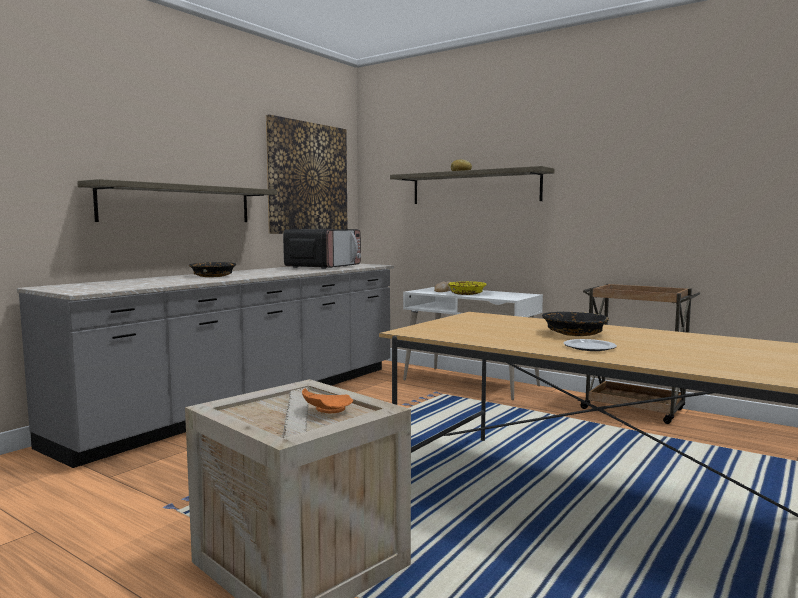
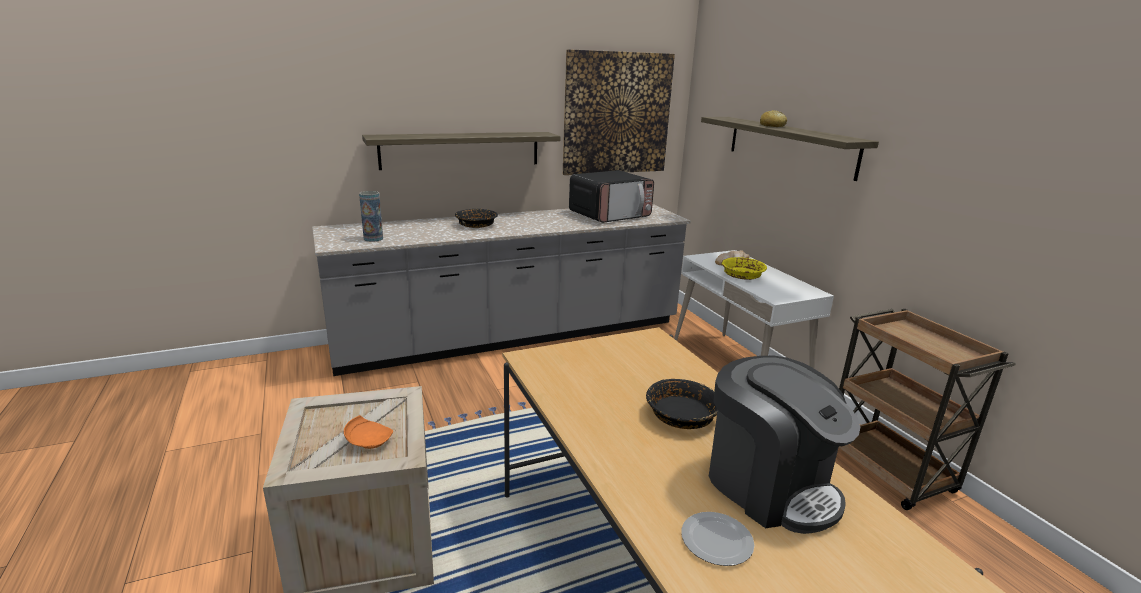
camera: 30 degrees right, 15 degrees up
plate [564,339,617,351] -> plate moved to [681,512,755,566]
none -> vase [359,191,383,242]
none -> coffee machine [709,356,860,534]

